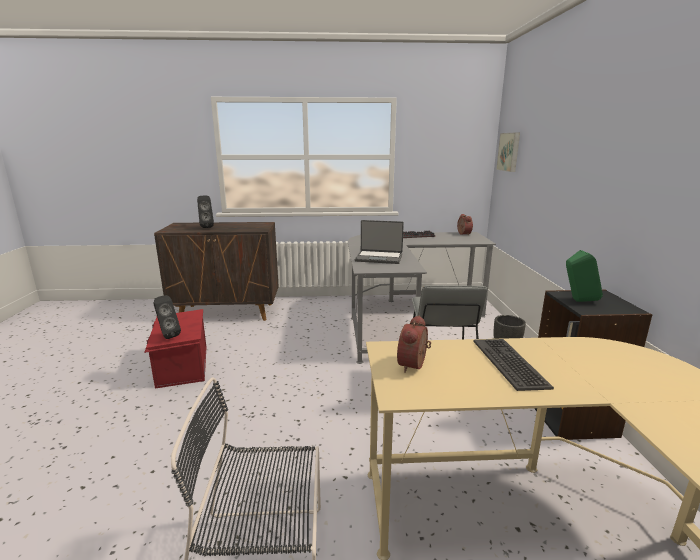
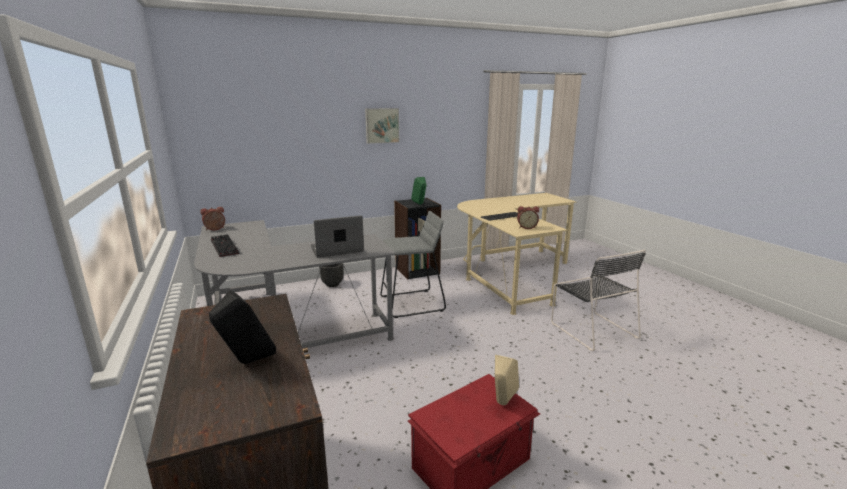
camera: 110 degrees left, 0 degrees up
black speaker [153,295,181,339] -> beige speaker [495,355,519,405]
laptop [355,220,404,264] -> laptop turned 105 degrees counterclockwise [311,215,364,258]
picture [496,132,520,172] -> picture moved to [365,108,399,144]

